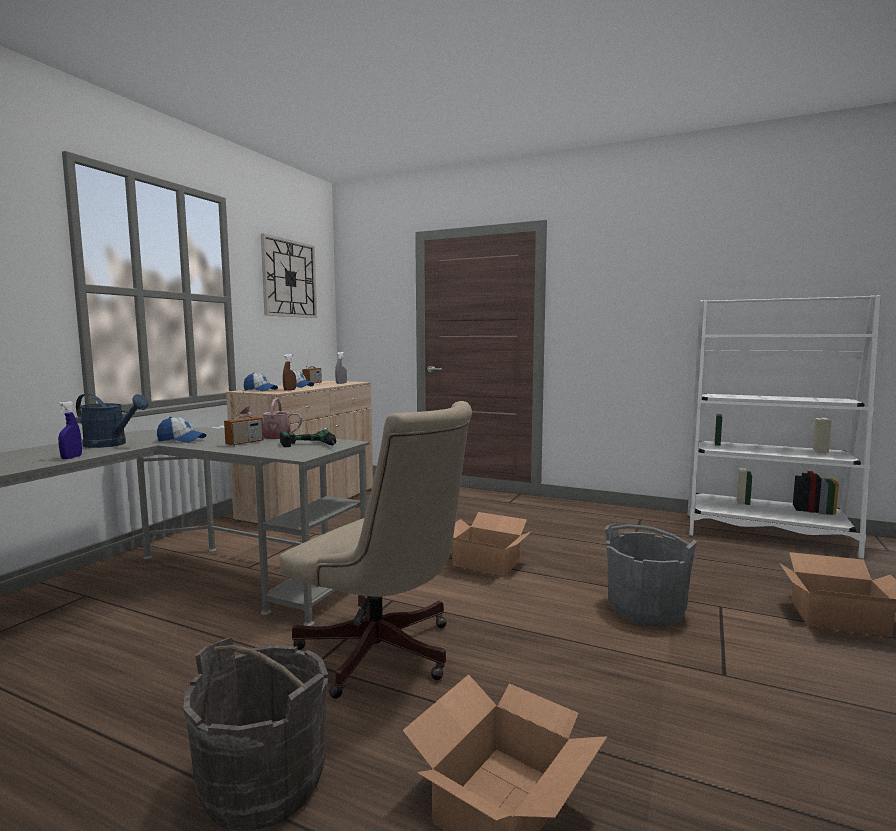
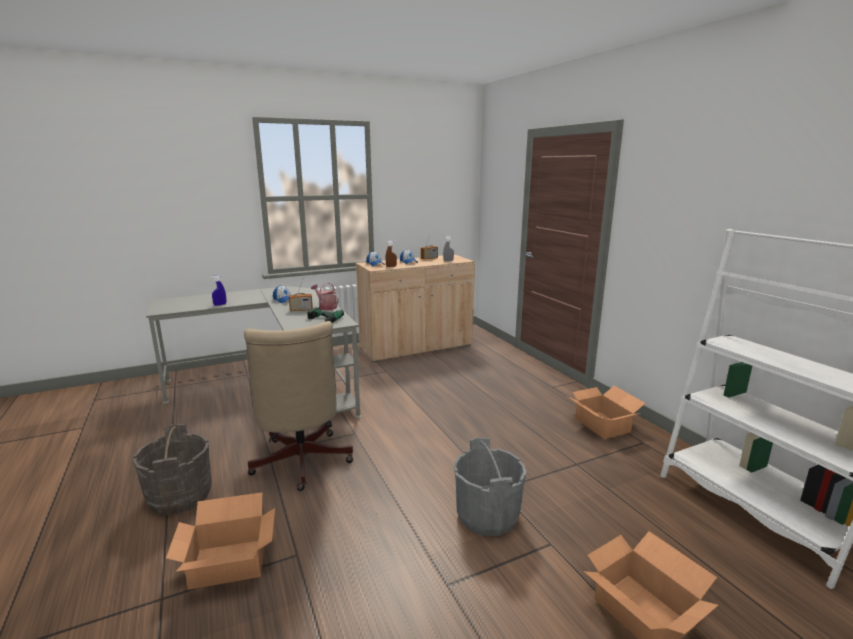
camera: 40 degrees right, 10 degrees up
blue watering can [76,394,149,448] -> none
wall clock [261,234,317,318] -> none
cardboard box [452,512,532,576] -> cardboard box moved to [567,386,646,439]

